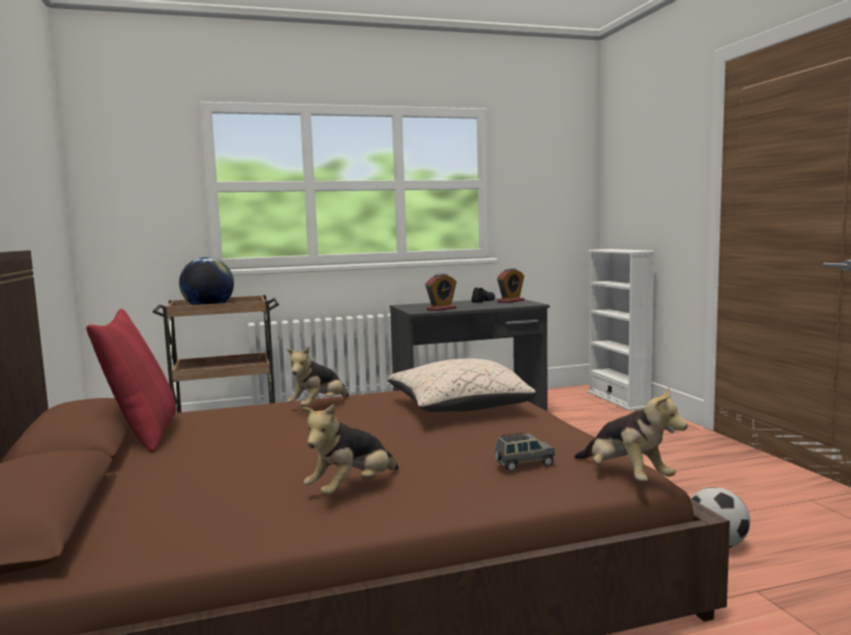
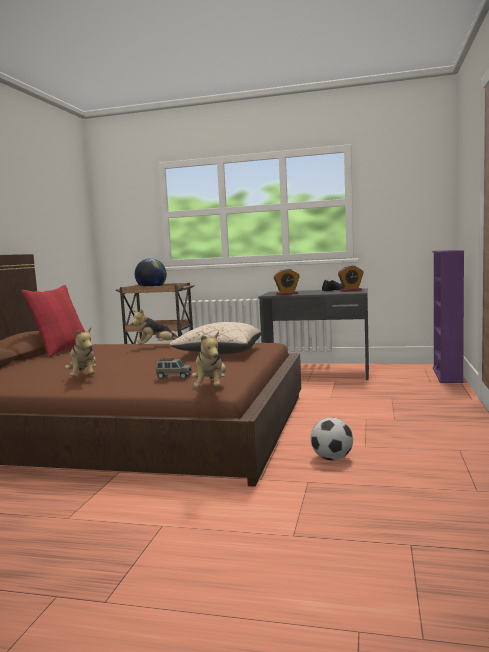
camera: 30 degrees right, 0 degrees up
plush toy [302,404,399,496] -> plush toy turned 90 degrees counterclockwise [65,327,96,376]
white bookcase [587,249,655,411] -> purple bookcase [433,250,464,383]

